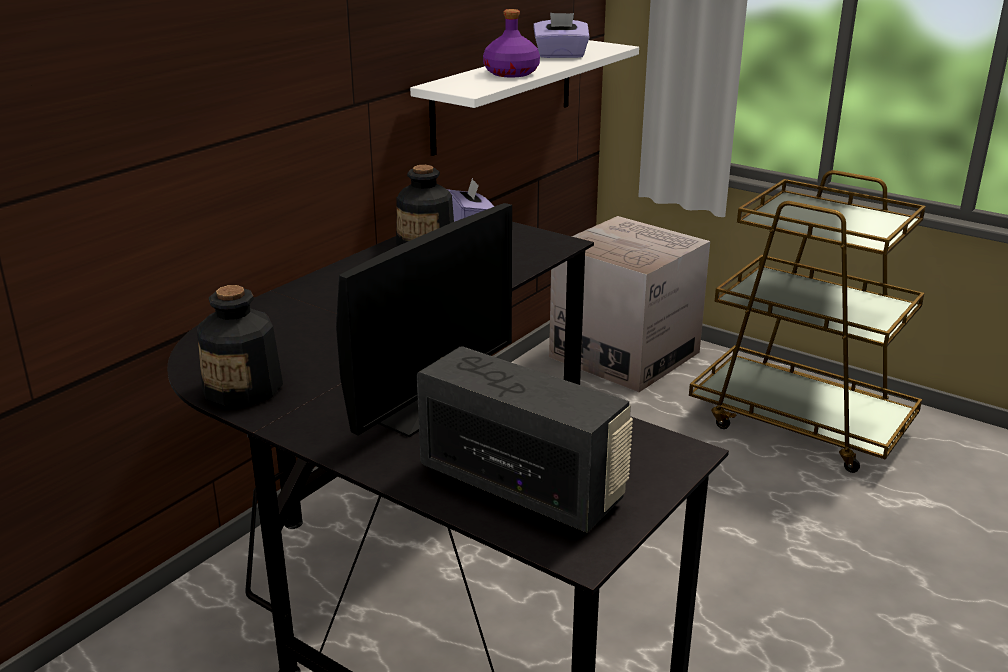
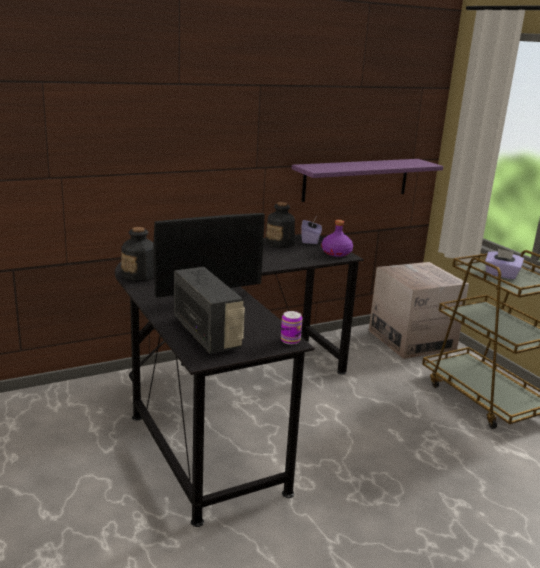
camera: 25 degrees right, 5 degrees down
white shelf [410,40,639,156] -> purple shelf [292,159,443,202]
purple bottle [483,9,540,77] -> purple bottle moved to [321,220,353,257]
purple tissue box [533,13,590,58] -> purple tissue box moved to [485,249,524,279]
none -> can [281,311,302,345]

